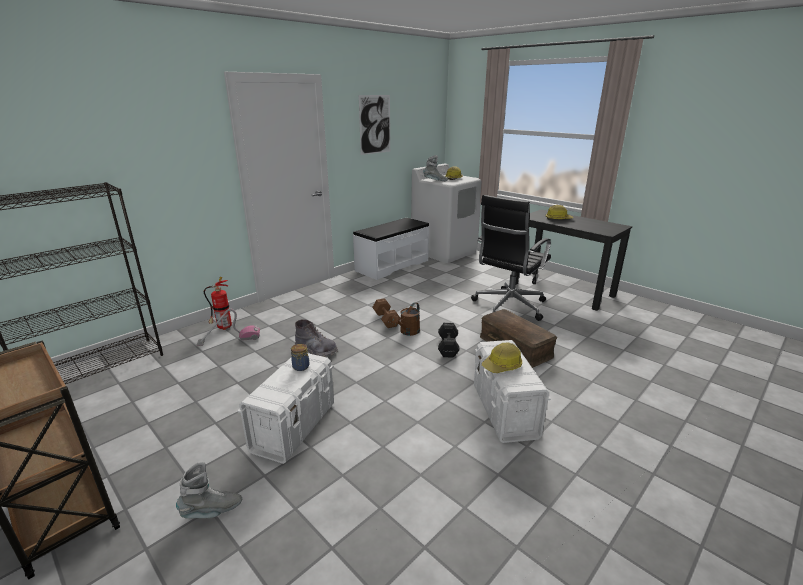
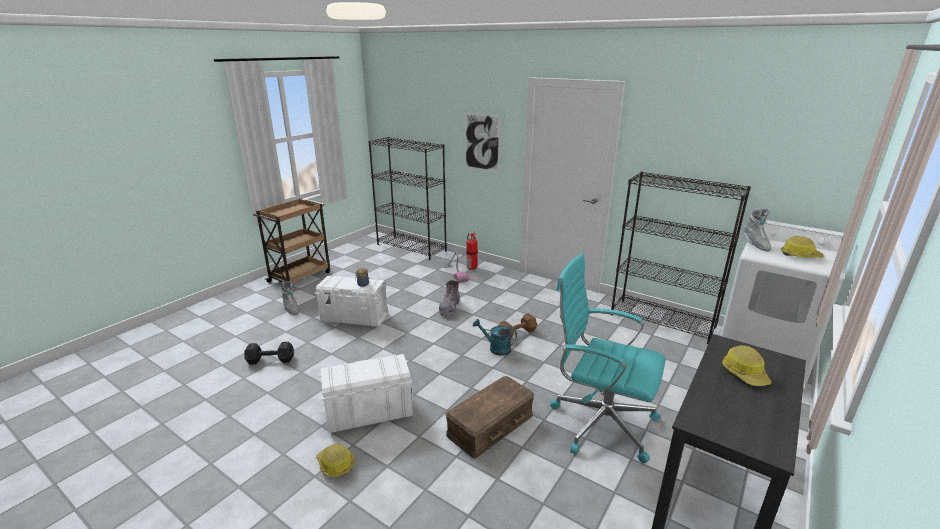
camera: 80 degrees right, 0 degrees up
white bench [353,218,429,280] -> black bookcase [611,172,751,344]
picture [359,95,390,155] -> picture moved to [465,113,500,172]
brown watering can [391,302,420,336] -> turquoise watering can [473,319,517,356]
black dumbbell [438,323,459,358] -> black dumbbell moved to [245,342,293,364]
black office chair [471,195,551,321] -> turquoise office chair [551,254,665,463]
hard hat [482,342,522,373] -> hard hat moved to [316,444,355,477]

